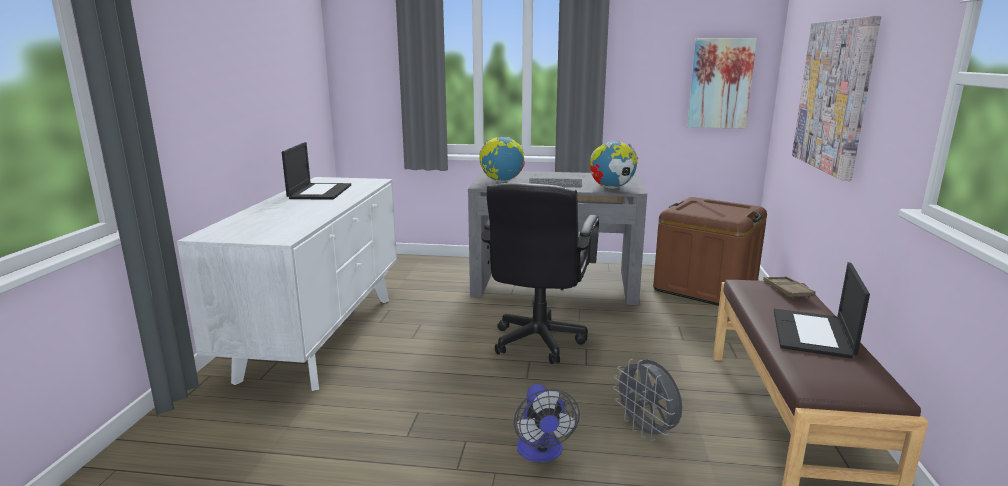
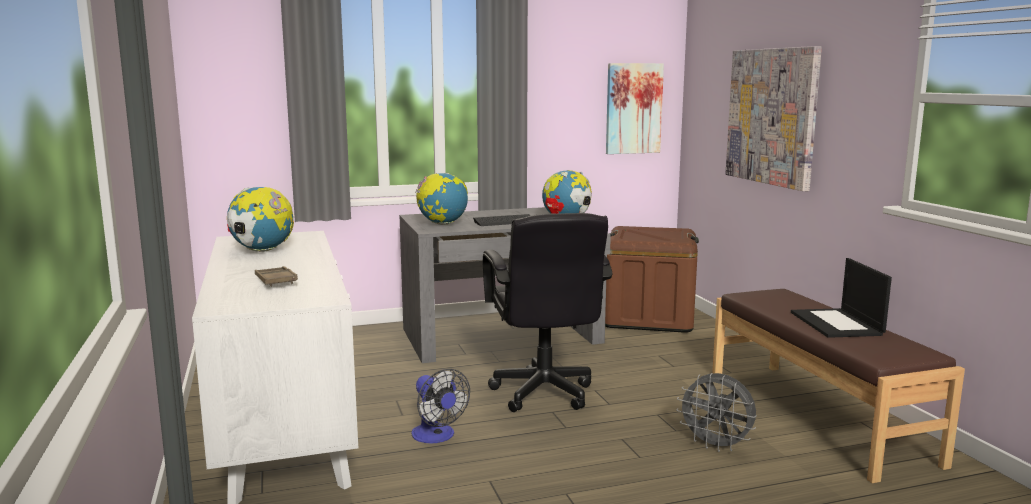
camera: 25 degrees left, 5 degrees down
laptop [282,142,351,200] -> globe [227,187,294,252]
fan [514,384,580,462] -> fan moved to [412,369,470,443]
brown tray [763,276,816,299] -> brown tray moved to [255,266,298,287]

